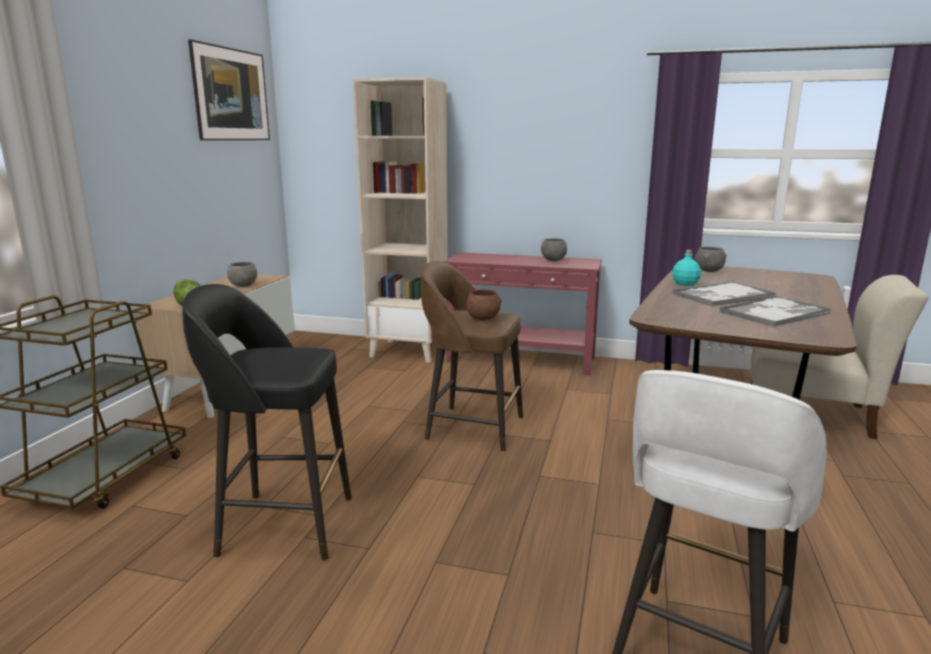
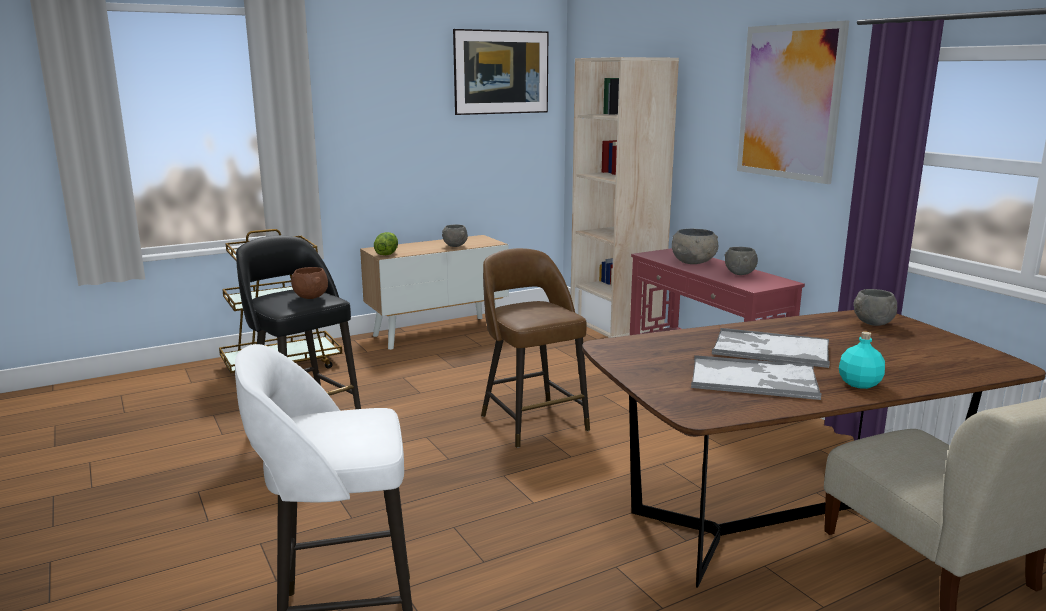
camera: 45 degrees right, 0 degrees up
brown bowl [466,289,502,321] -> brown bowl moved to [291,267,328,299]
turquoise bottle [672,250,701,286] -> turquoise bottle moved to [839,332,885,389]
none -> grey bowl [672,229,718,264]
none -> picture [737,21,849,184]

